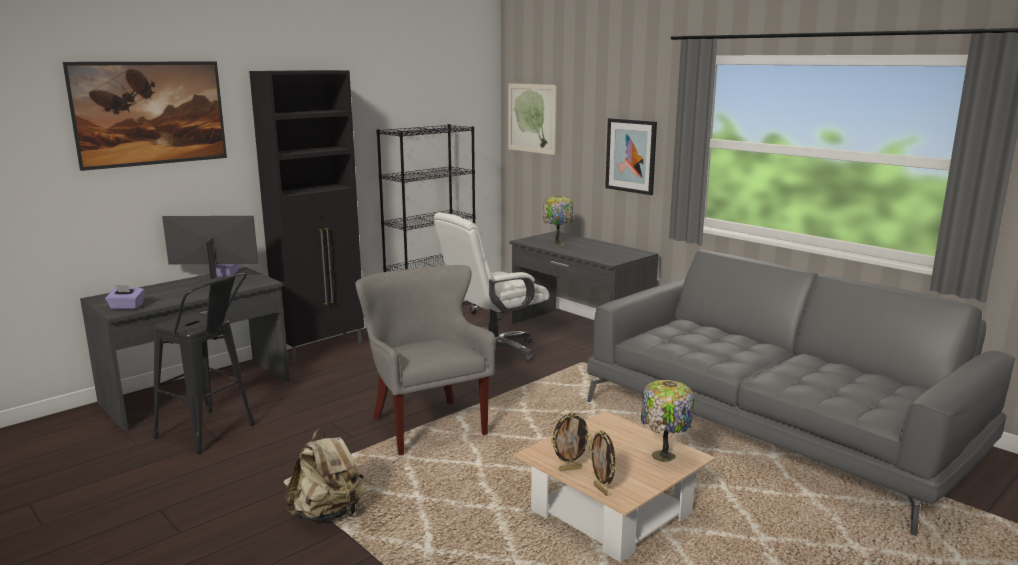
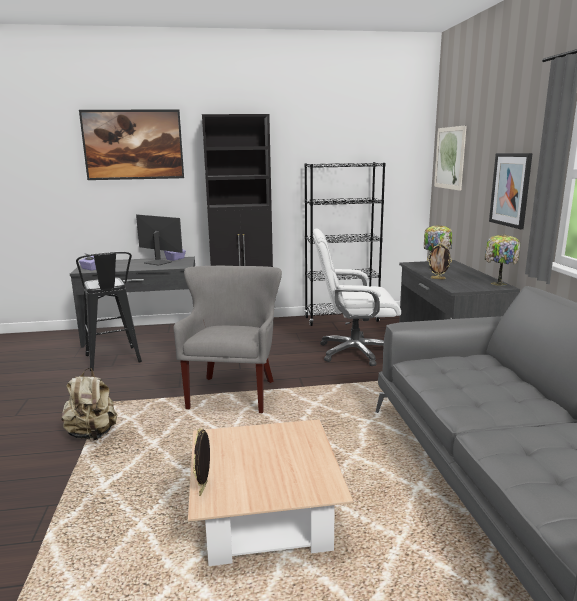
camera: 35 degrees right, 0 degrees up
picture frame [551,412,591,471] -> picture frame moved to [427,243,452,280]
table lamp [641,380,694,462] -> table lamp moved to [485,234,520,286]

